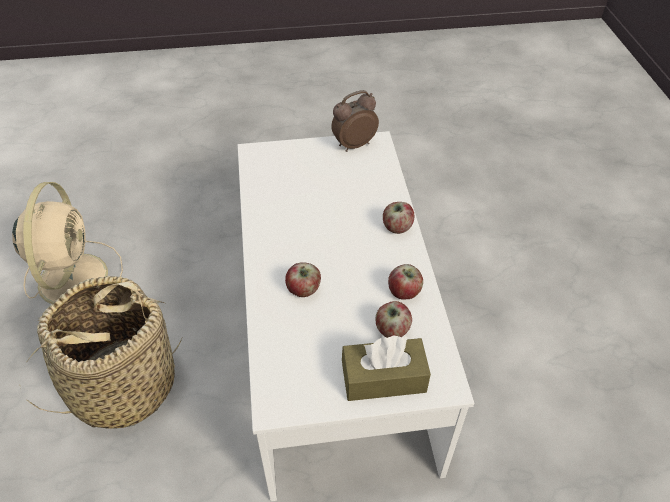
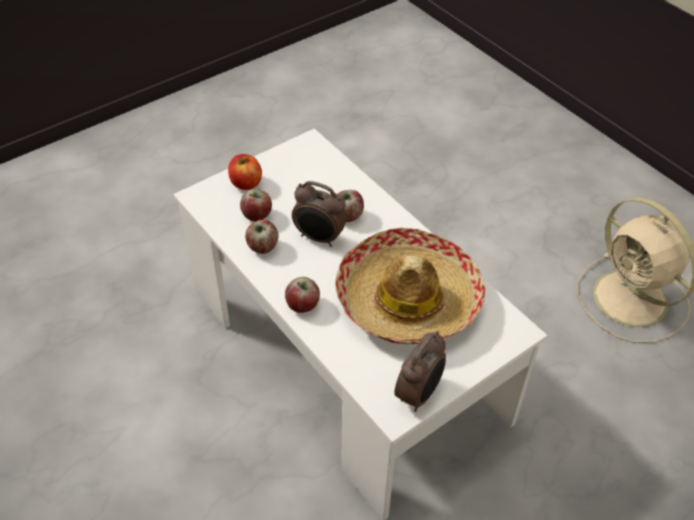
camera: 150 degrees right, 0 degrees up
basket [20,276,183,429] -> none
brown tissue box [342,335,431,401] -> apple [228,154,262,190]
none -> alarm clock [292,181,347,247]
none -> hat [335,228,485,344]

